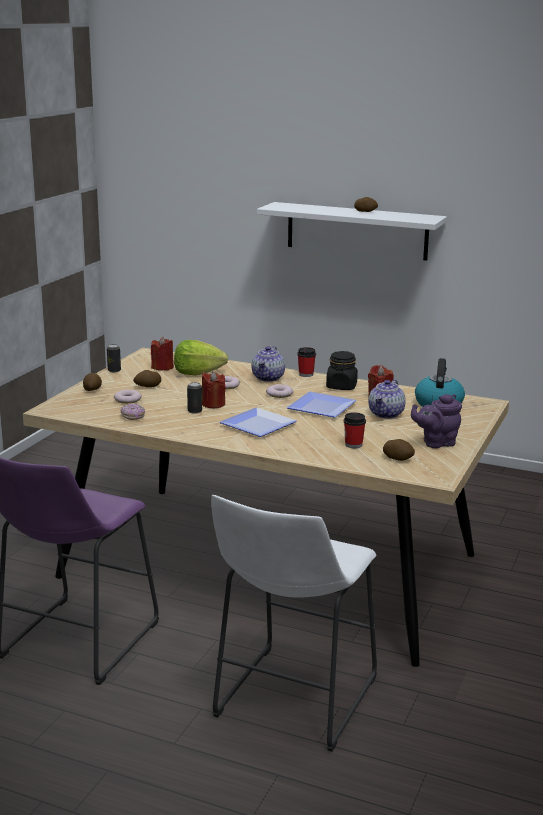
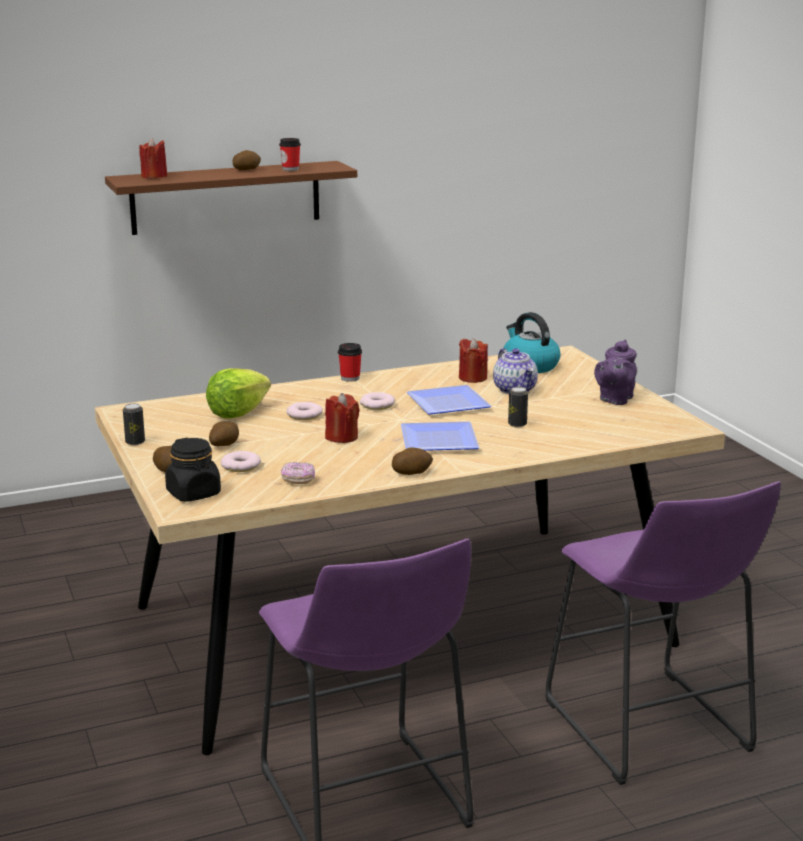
camera: 45 degrees left, 0 degrees up
red candle [151,337,174,371] -> red candle moved to [139,138,168,178]
can [187,382,202,414] -> can moved to [508,387,528,427]
white stool [211,495,377,752] -> purple stool [545,481,781,785]
teapot [251,346,285,382] -> none
white shelf [257,202,447,261] -> brown shelf [105,161,357,235]
black jar [326,351,358,390] -> black jar moved to [165,438,221,502]
cup [344,412,366,448] -> cup moved to [279,138,301,171]
potato [383,439,415,461] -> potato moved to [392,448,433,475]

